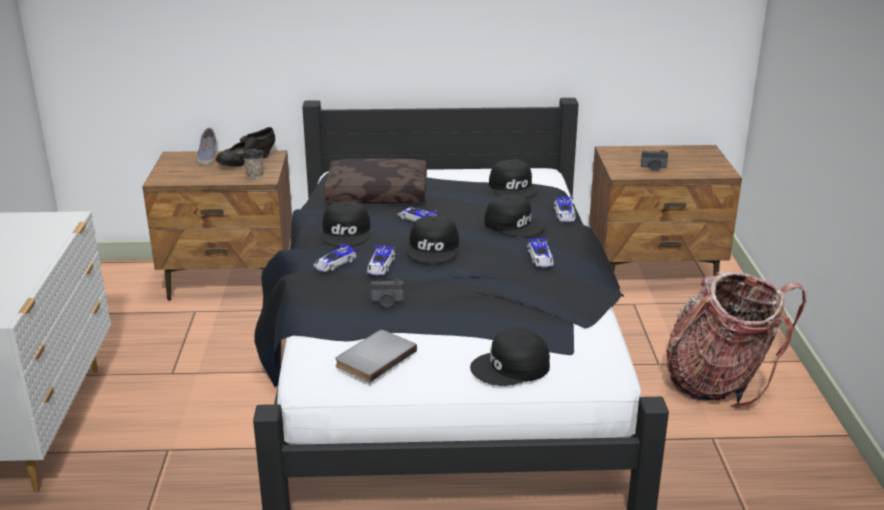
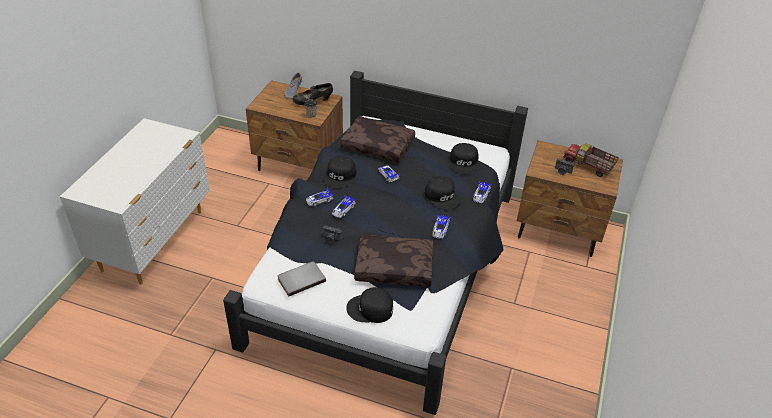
camera: 20 degrees right, 15 degrees up
black cap [407,216,459,263] -> none
backpack [666,270,806,408] -> none
none -> brown pillow [354,235,434,287]
none -> toy truck [563,143,619,177]

